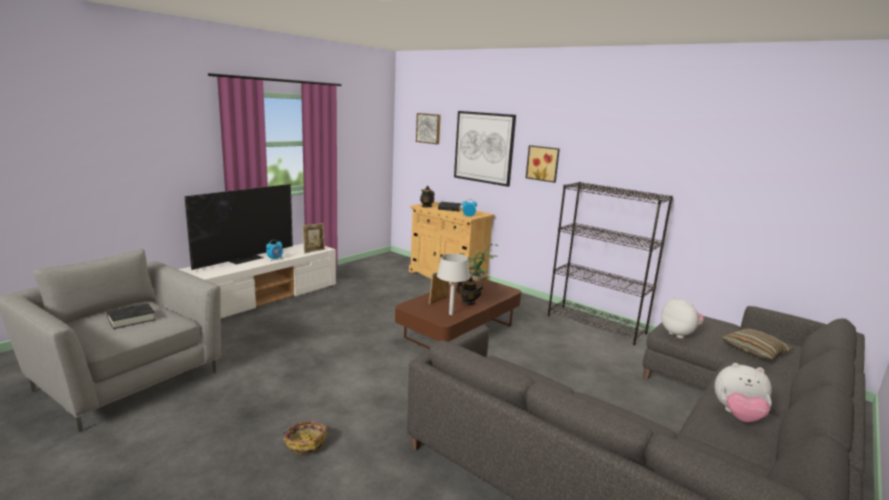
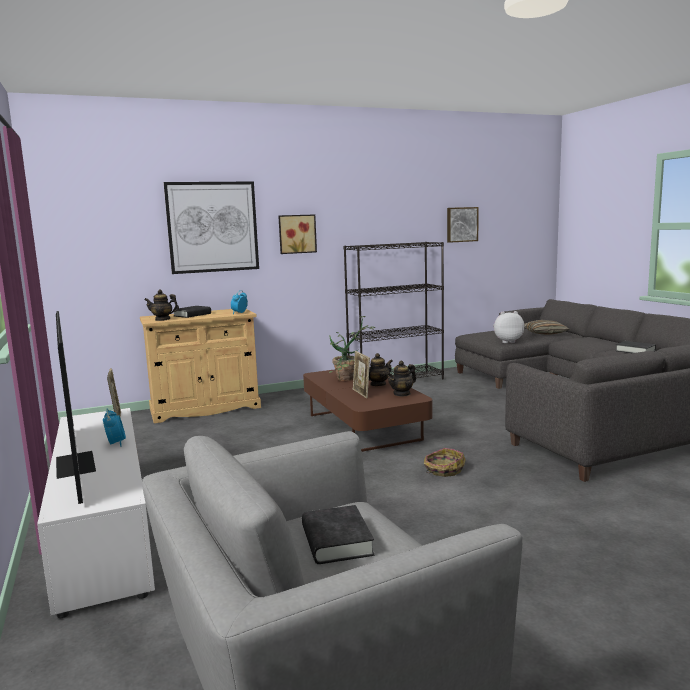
camera: 60 degrees left, 5 degrees down
basket [283,421,327,455] -> basket moved to [424,448,466,477]
picture [416,113,441,144] -> picture moved to [447,207,479,243]
grey table lamp [437,254,470,315] -> teapot [387,360,416,397]
plush toy [714,363,772,422] -> black book [616,341,656,353]

